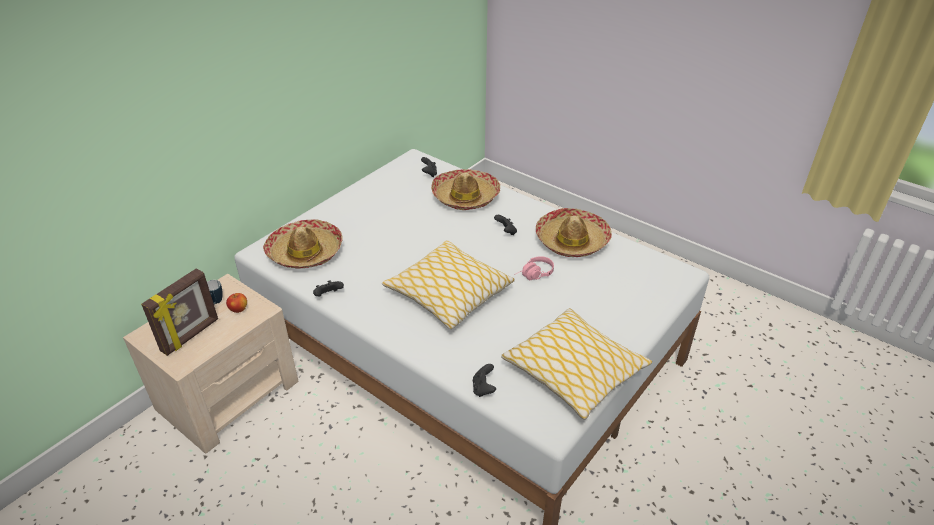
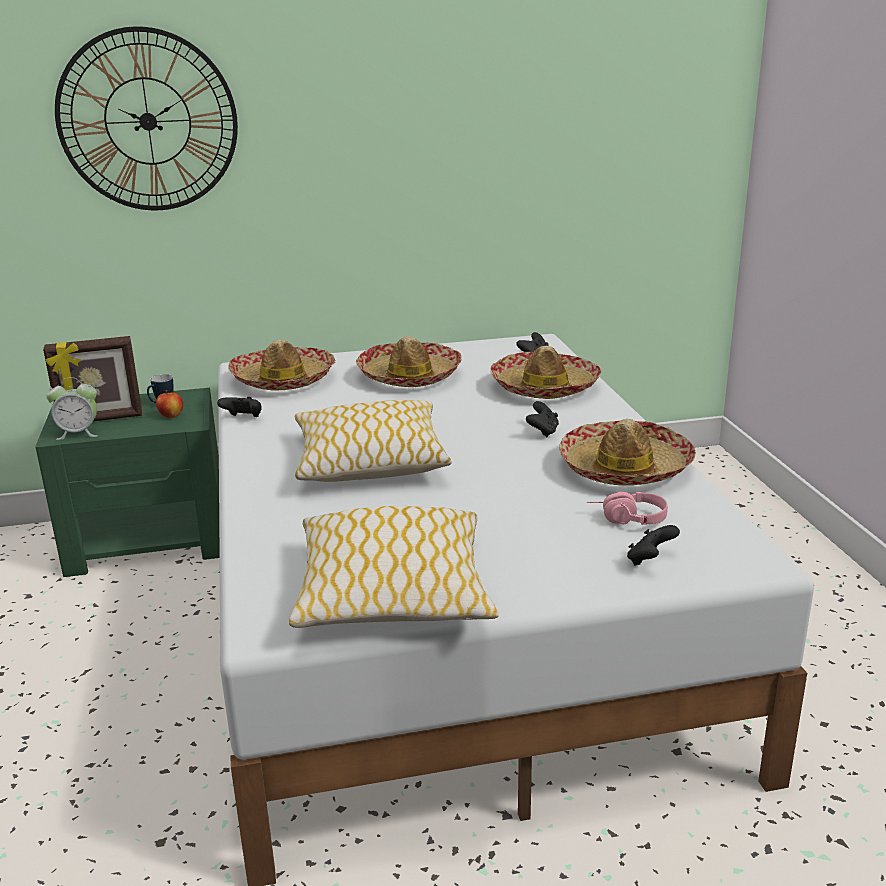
camera: 40 degrees right, 15 degrees down
beige nightstand [123,274,298,453] -> green nightstand [35,388,220,577]
black game controller [473,364,496,397] -> black game controller moved to [627,525,680,566]
pink headphones [514,256,554,280] -> pink headphones moved to [587,491,668,525]
none -> alarm clock [46,378,98,440]
none -> wall clock [55,26,238,210]
none -> hat [356,336,462,387]

